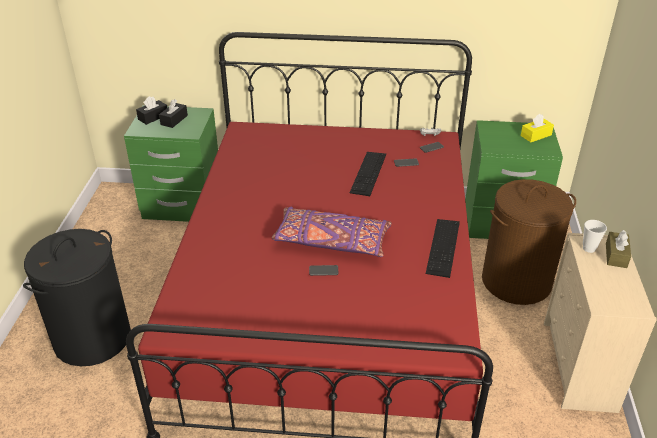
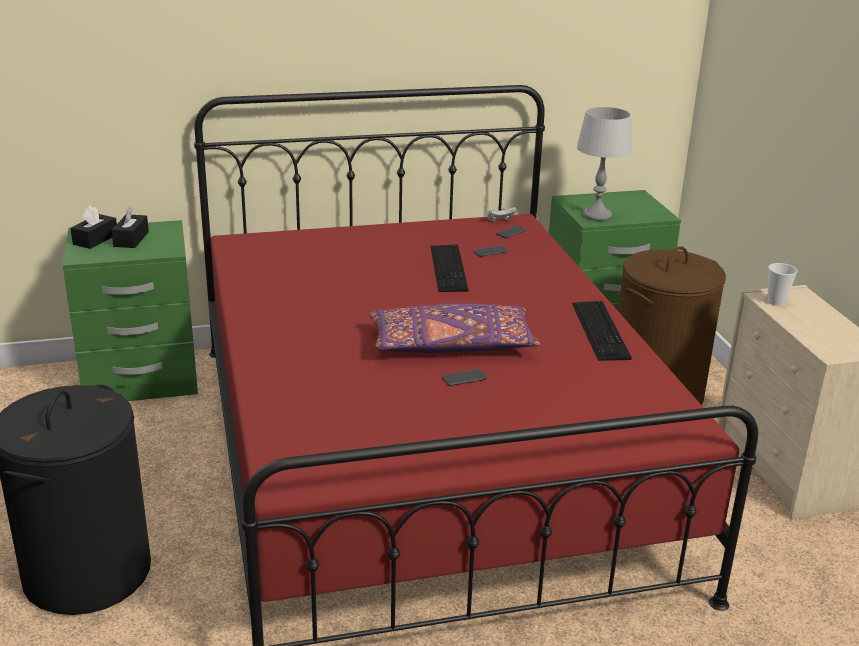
camera: 20 degrees left, 10 degrees down
yellow tissue box [521,114,554,142] -> none
brown tissue box [606,230,631,268] -> none
none -> grey table lamp [576,107,632,221]

